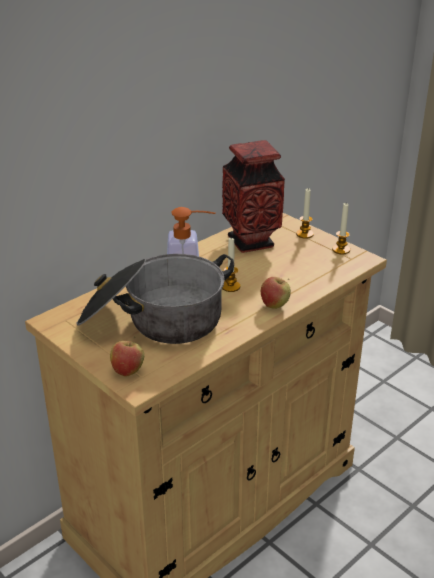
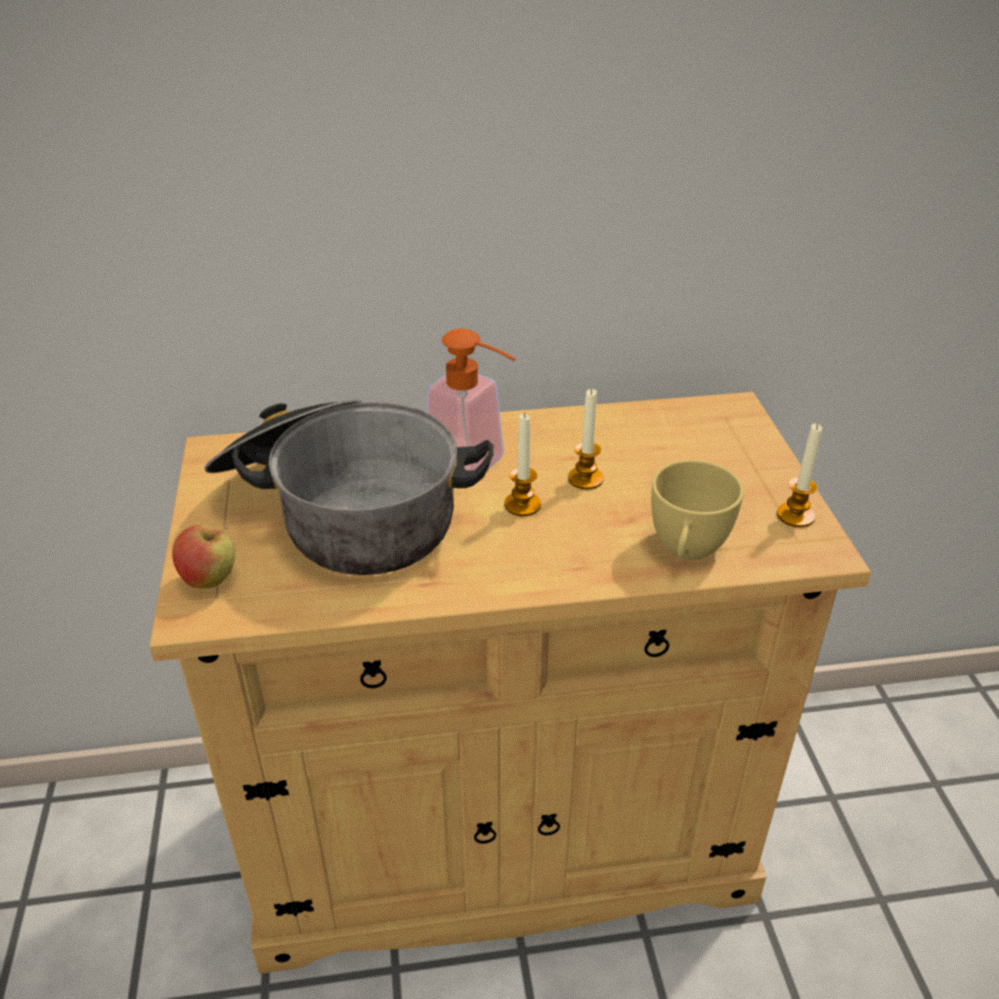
camera: 35 degrees right, 5 degrees up
vase [222,140,285,253] -> none
apple [261,277,291,309] -> none
candle [296,188,314,239] -> candle moved to [568,388,604,490]
none -> yellow cup [651,460,744,560]

